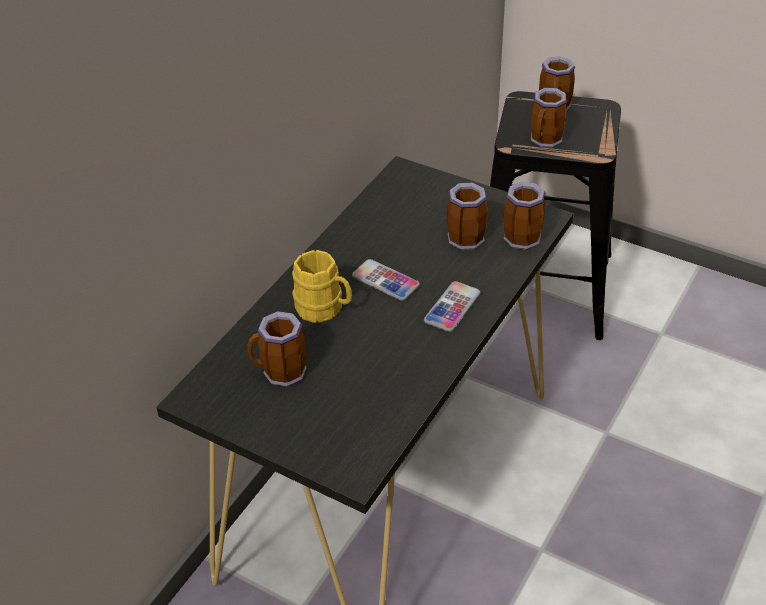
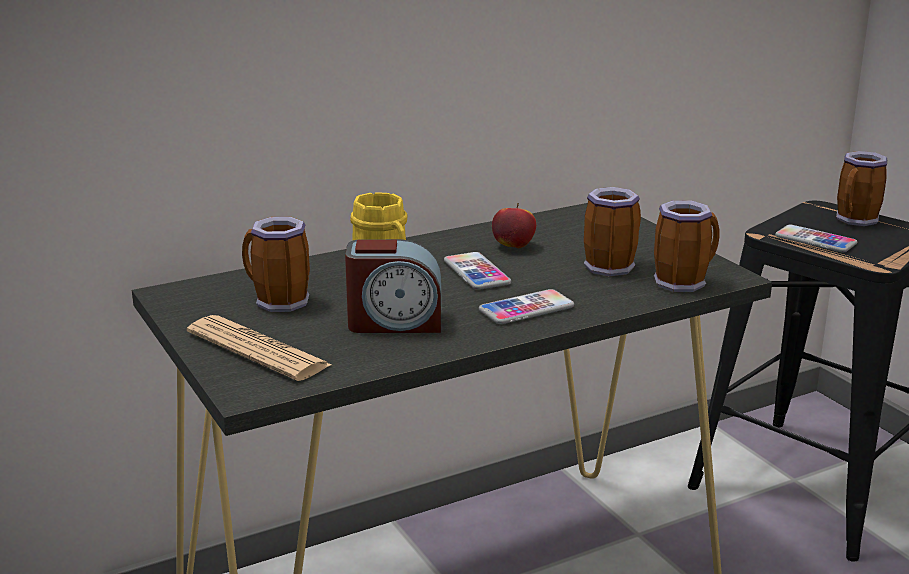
camera: 30 degrees right, 20 degrees down
mug [531,88,567,148] -> phone [775,225,857,252]
none -> newspaper [187,315,331,381]
none -> alarm clock [345,239,441,333]
none -> apple [492,203,536,248]

